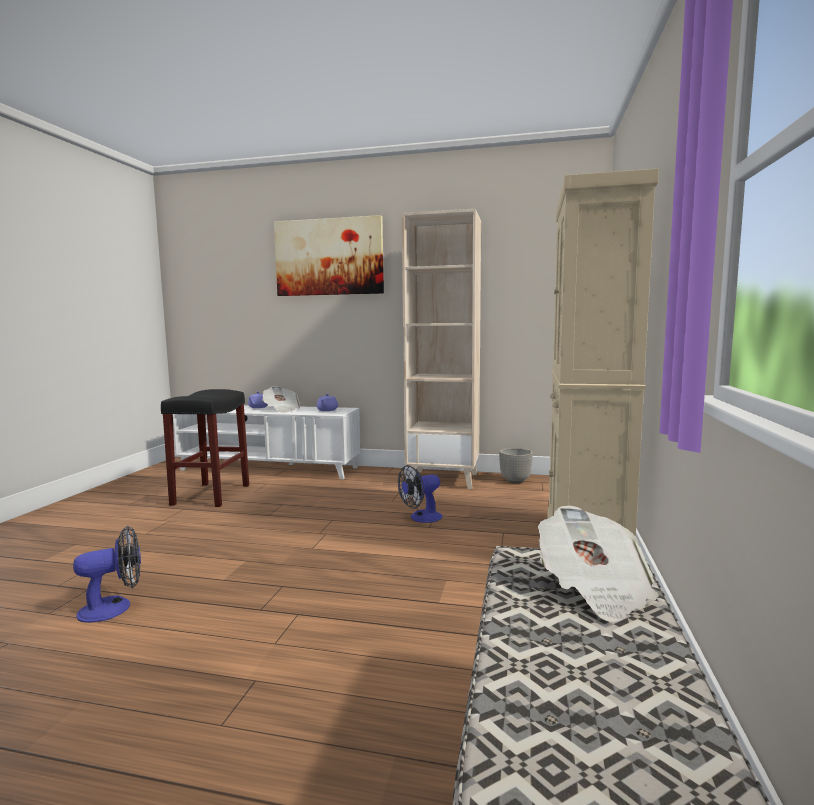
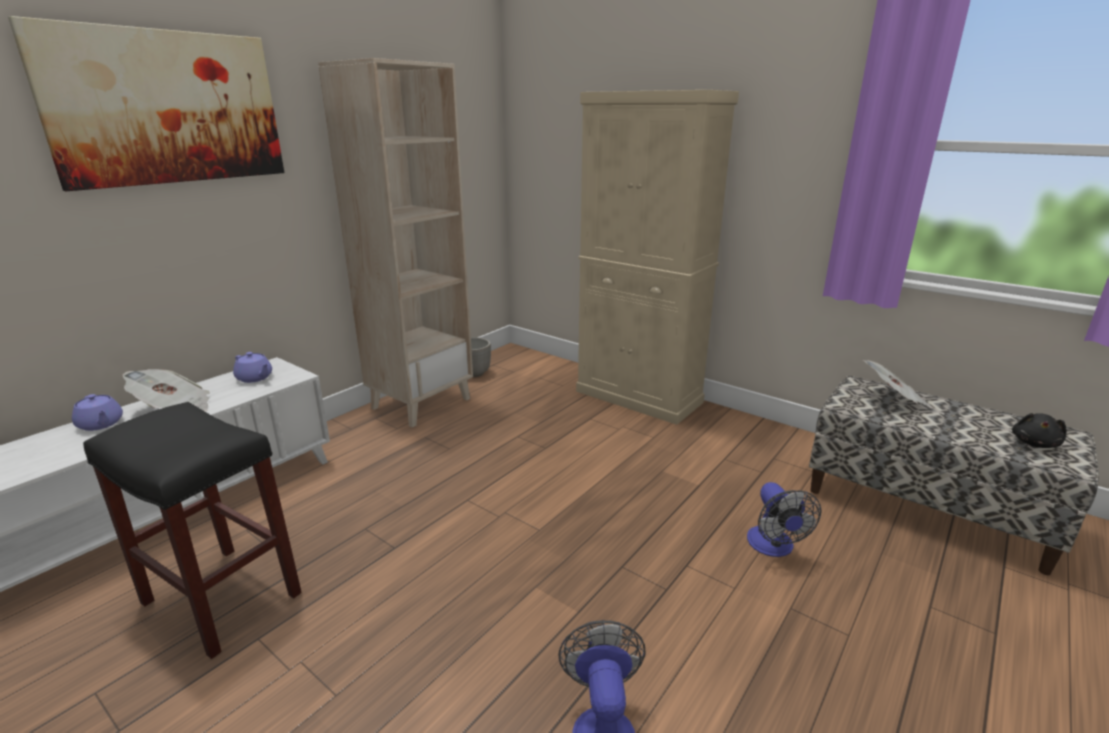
camera: 65 degrees left, 15 degrees up
fan [398,465,442,523] -> fan moved to [747,482,822,557]
none -> black plush toy [1012,413,1067,448]

